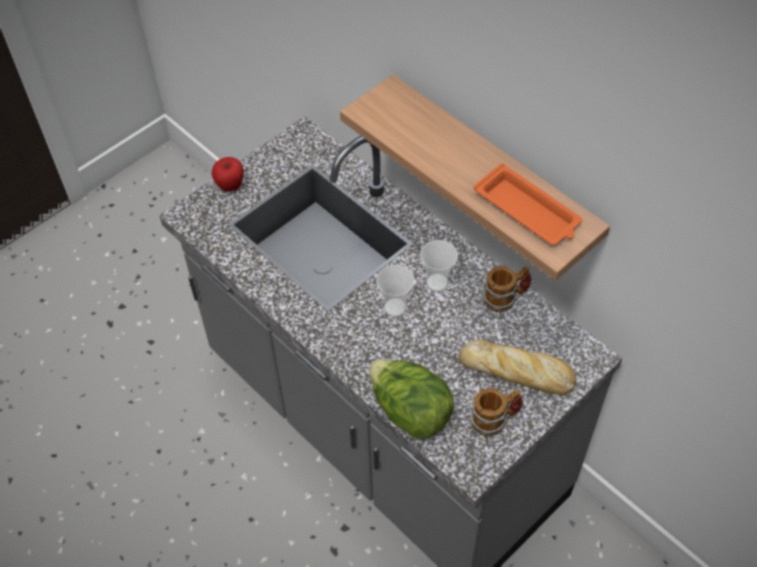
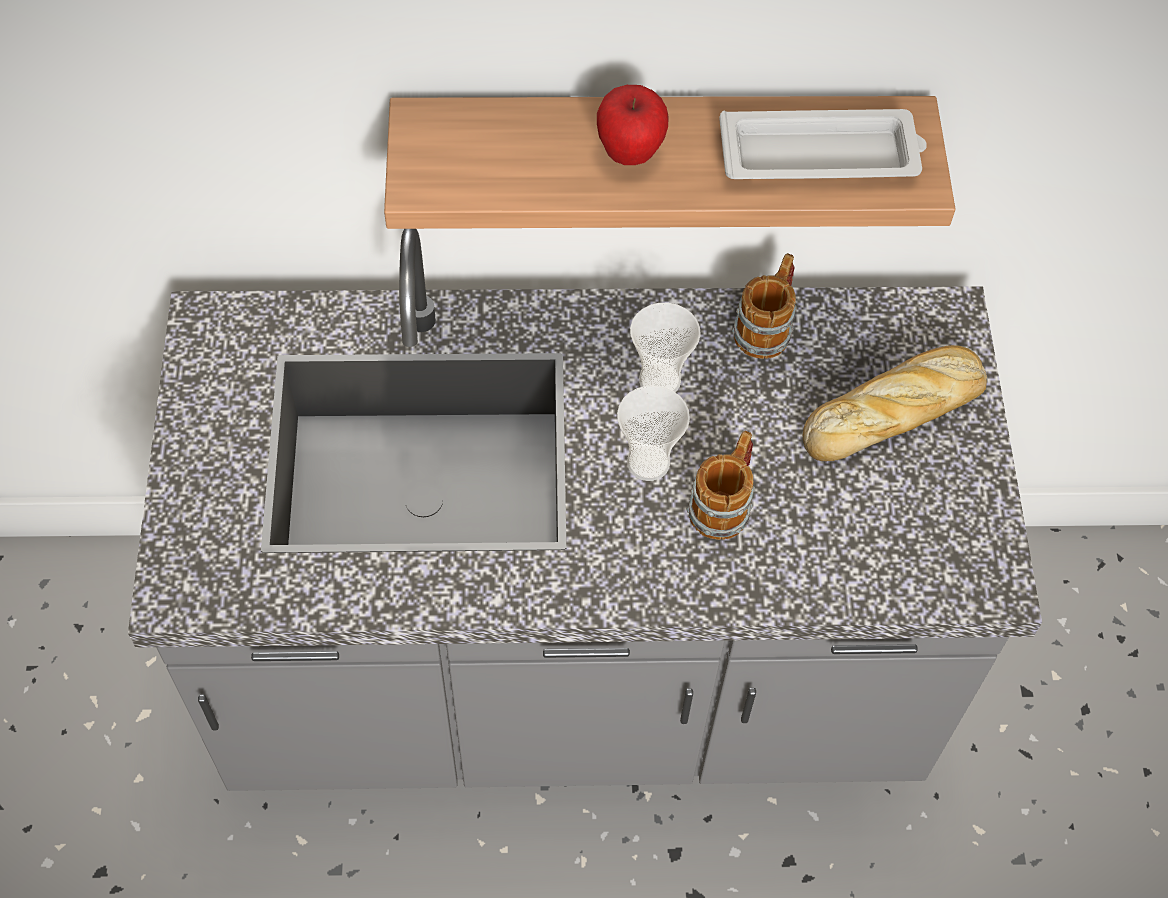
camera: 50 degrees left, 5 degrees up
apple [212,157,244,192] -> apple moved to [597,85,668,165]
lettuce [369,359,454,439] -> none
mug [470,388,523,436] -> mug moved to [687,431,755,540]
orange tray [474,163,582,245] -> white tray [719,109,927,179]

